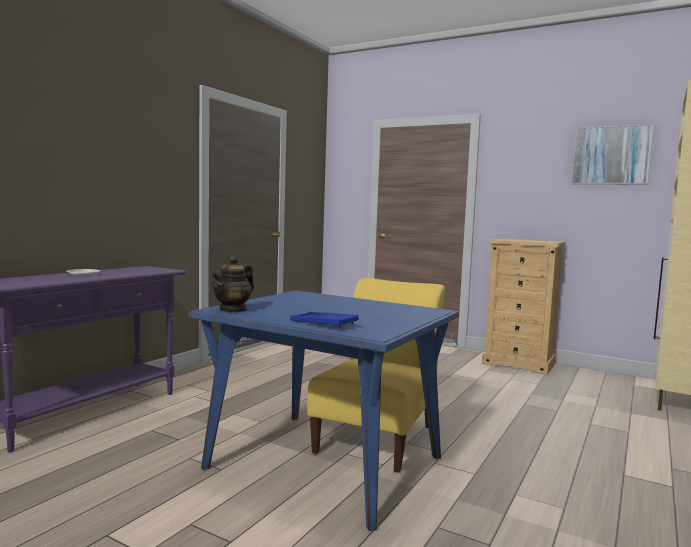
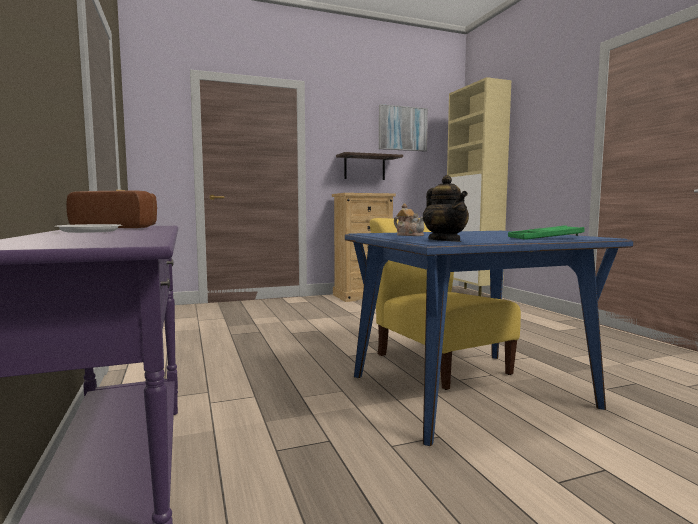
camera: 50 degrees left, 0 degrees up
blue tray [290,312,359,327] -> green tray [508,225,585,240]
none -> bread [66,190,157,228]
none -> shelf [336,152,403,180]
none -> teapot [394,203,424,236]

